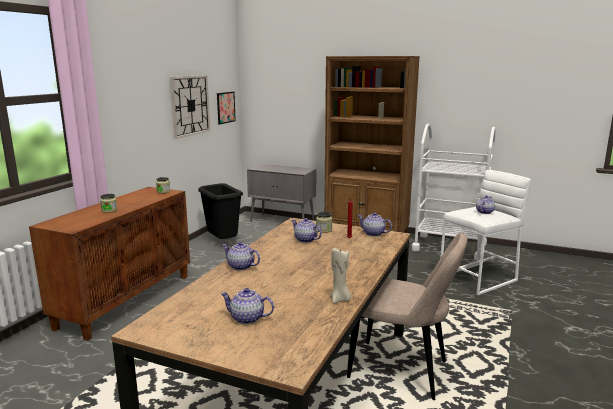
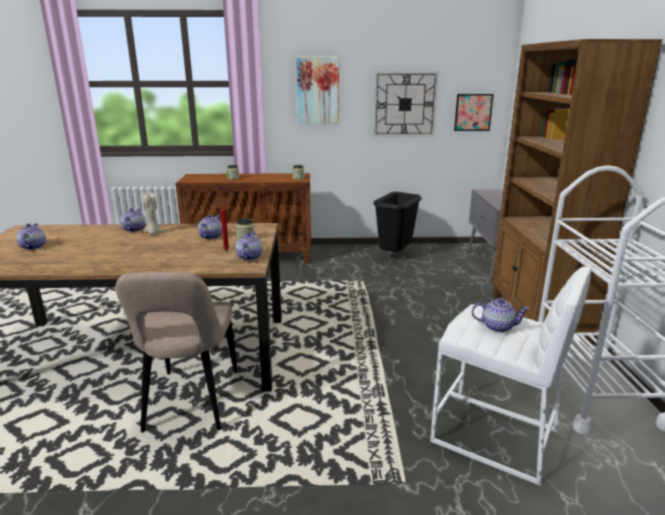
camera: 65 degrees right, 5 degrees up
beige candle [330,248,351,304] -> beige candle moved to [142,192,164,234]
none -> picture [296,56,339,124]

